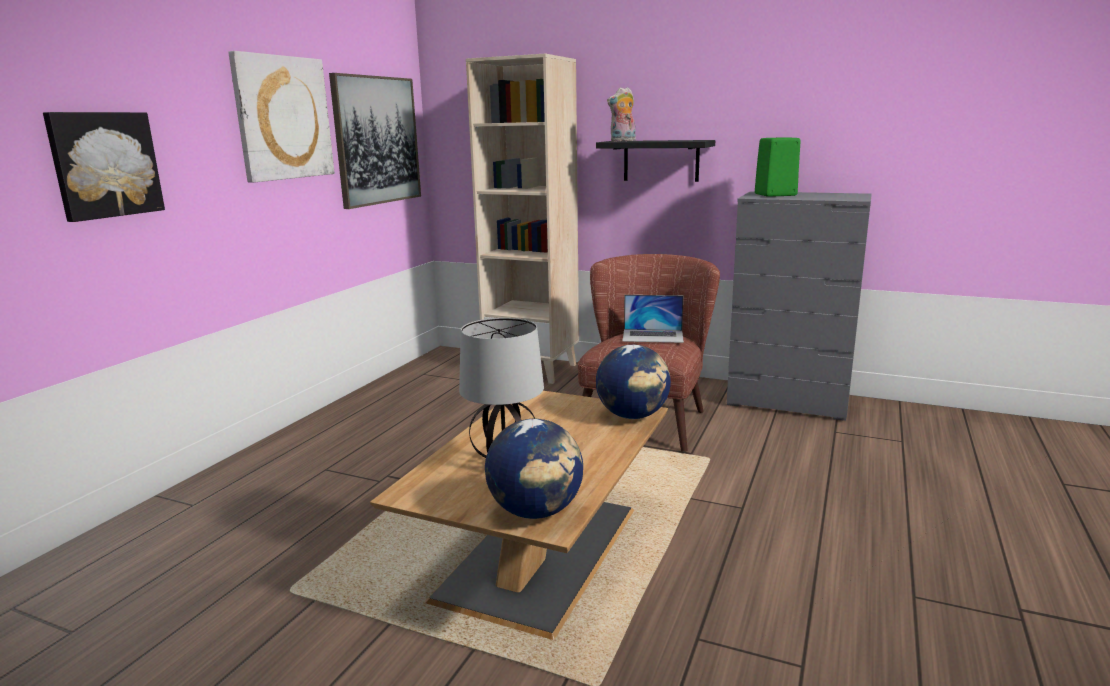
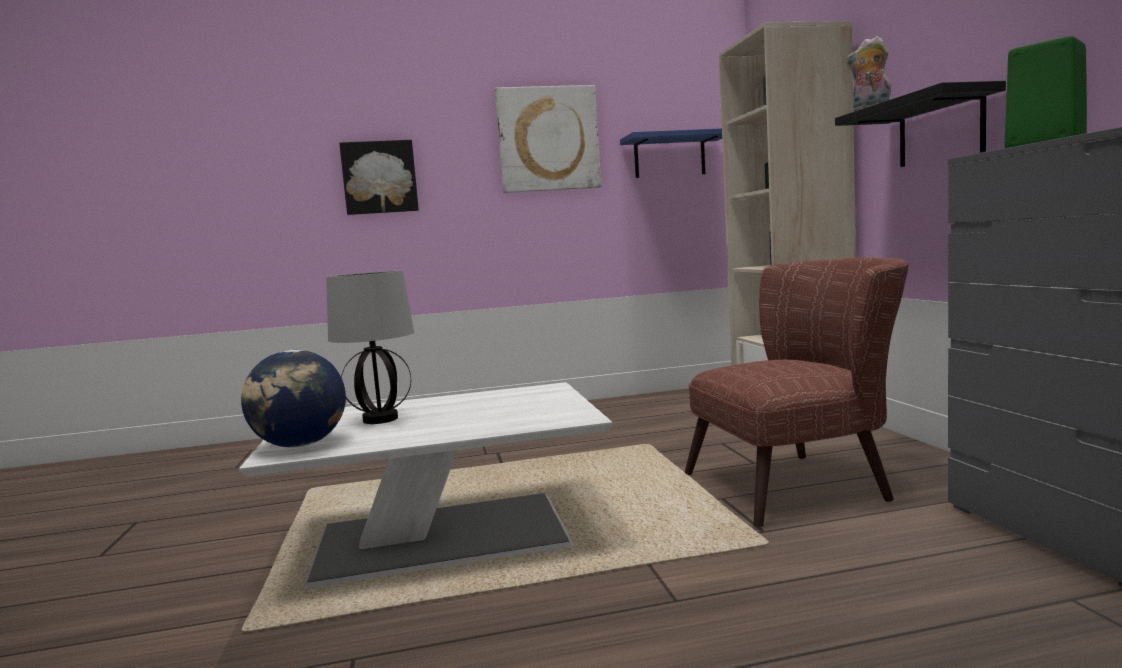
camera: 55 degrees right, 10 degrees down
picture [329,73,421,209] -> blue shelf [620,128,722,178]
brown coffee table [370,391,668,640] -> white coffee table [239,382,612,589]
globe [596,345,671,419] -> none
laptop [622,295,684,343] -> none

